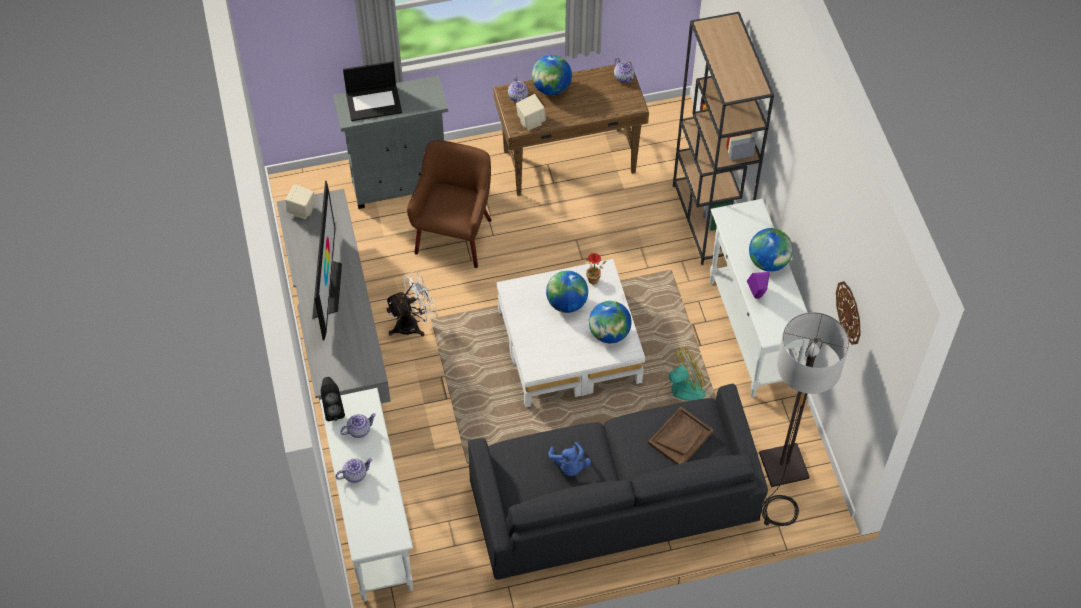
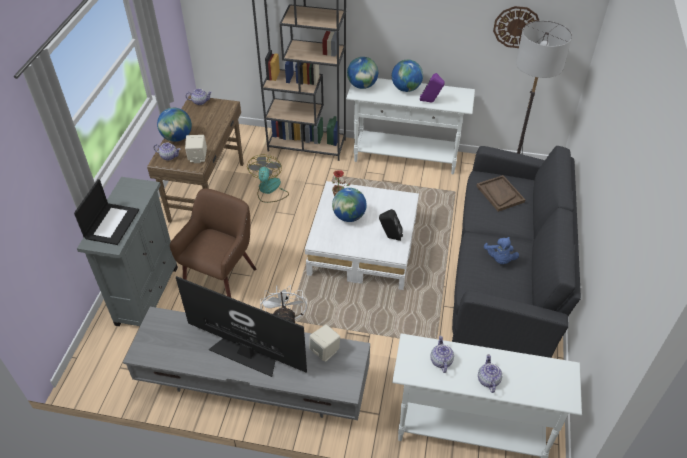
camera: 65 degrees left, 10 degrees down
beige speaker [285,184,315,219] -> beige speaker moved to [309,324,340,362]
black speaker [321,377,345,421] -> black speaker moved to [379,209,403,241]
brown armchair [407,140,492,268] -> brown armchair turned 75 degrees clockwise [170,189,256,298]
blue plush toy [548,442,591,476] -> blue plush toy turned 75 degrees clockwise [484,237,519,264]
globe [589,301,632,343] -> globe moved to [347,57,378,89]
fan [656,347,706,401] -> fan moved to [247,154,289,203]

